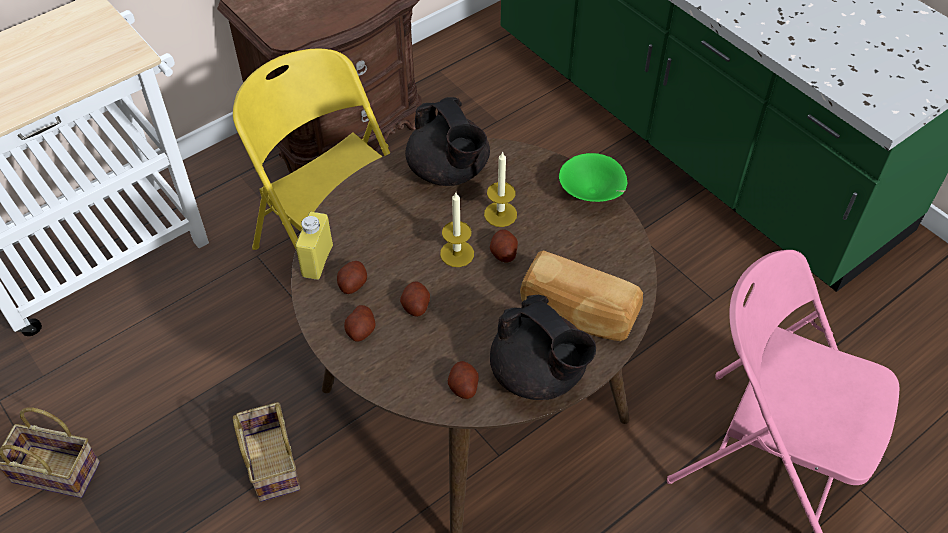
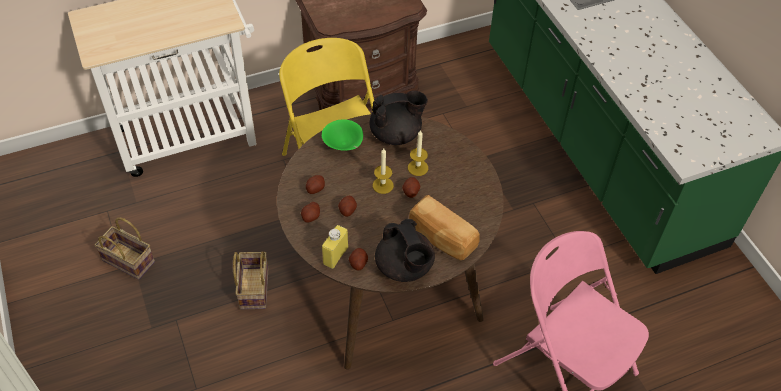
camera: 15 degrees right, 0 degrees up
yellow bottle [295,212,333,280] -> yellow bottle moved to [322,225,348,269]
black teapot [405,97,490,186] -> black teapot turned 90 degrees counterclockwise [369,90,428,145]
green bowl [559,153,627,202] -> green bowl moved to [322,119,363,151]

